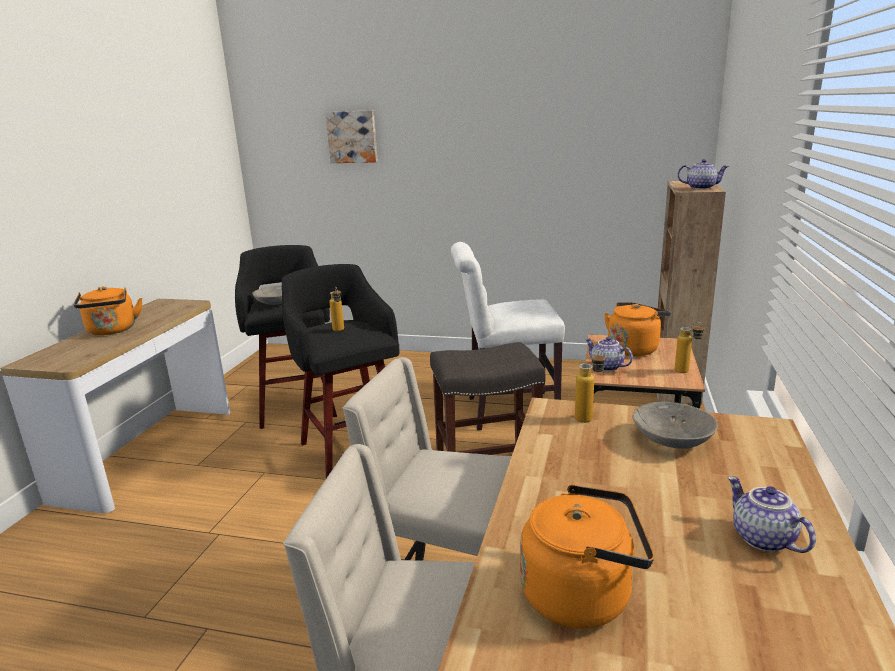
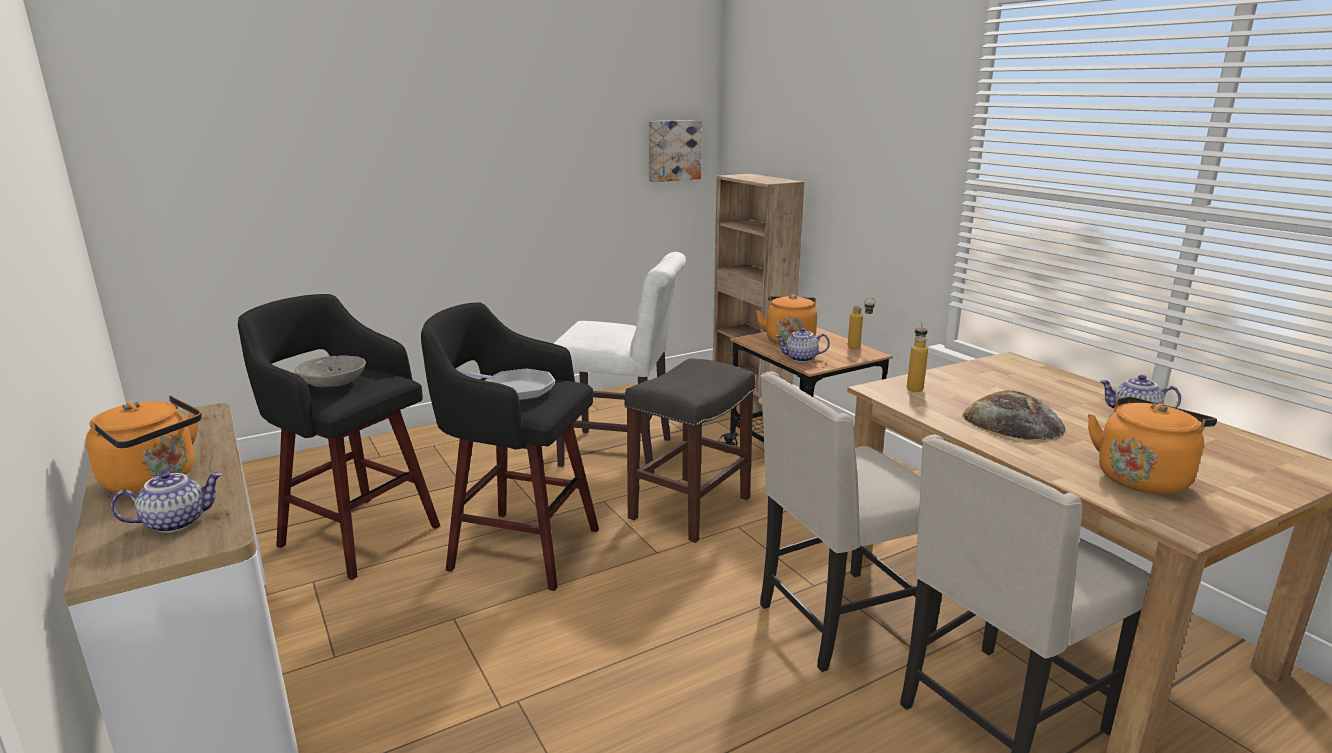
camera: 45 degrees left, 0 degrees up
picture [325,110,378,163] -> picture moved to [649,120,702,182]
bottle [330,287,344,331] -> frying pan [459,368,555,401]
white chair [451,242,565,430] -> white chair turned 120 degrees counterclockwise [553,252,686,474]
grey bowl [632,402,718,449] -> none
teapot [677,159,729,189] -> teapot moved to [111,471,223,533]
none -> bread [962,390,1066,440]

